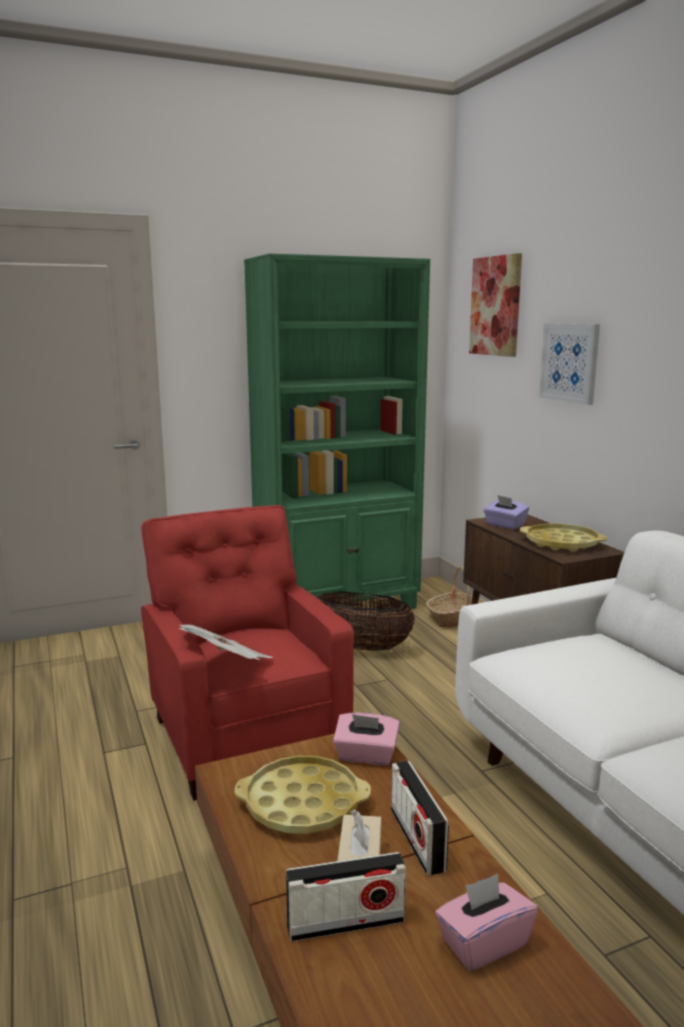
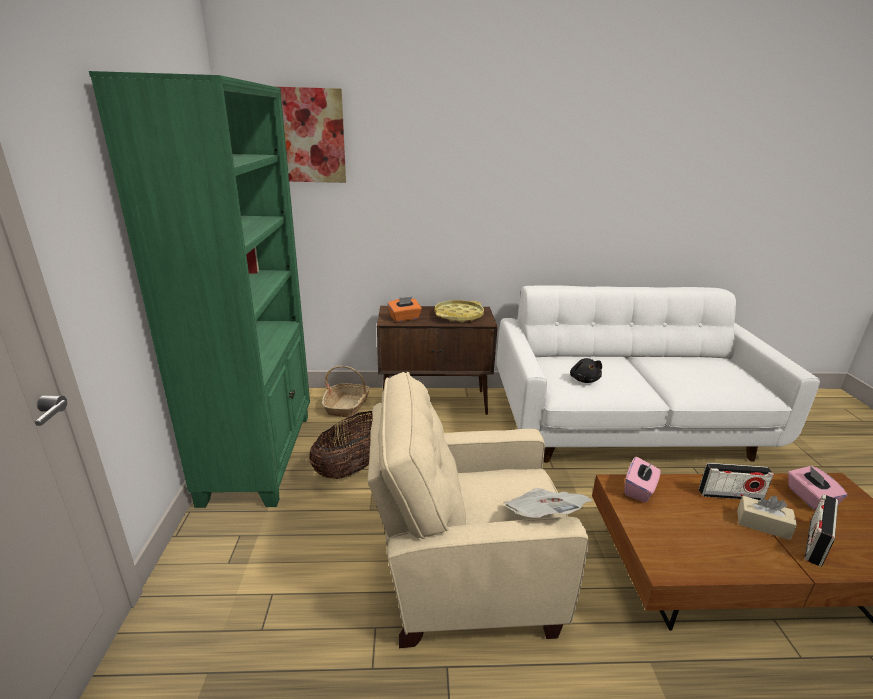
camera: 70 degrees left, 10 degrees up
red armchair [141,505,354,801] -> beige armchair [368,372,589,648]
yellow tray [235,756,371,834] -> none
radio [286,852,406,942] -> radio turned 150 degrees counterclockwise [805,494,838,566]
purple tissue box [484,495,529,529] -> orange tissue box [387,297,422,322]
picture [539,323,600,405] -> none
none -> black plush toy [570,358,602,383]

